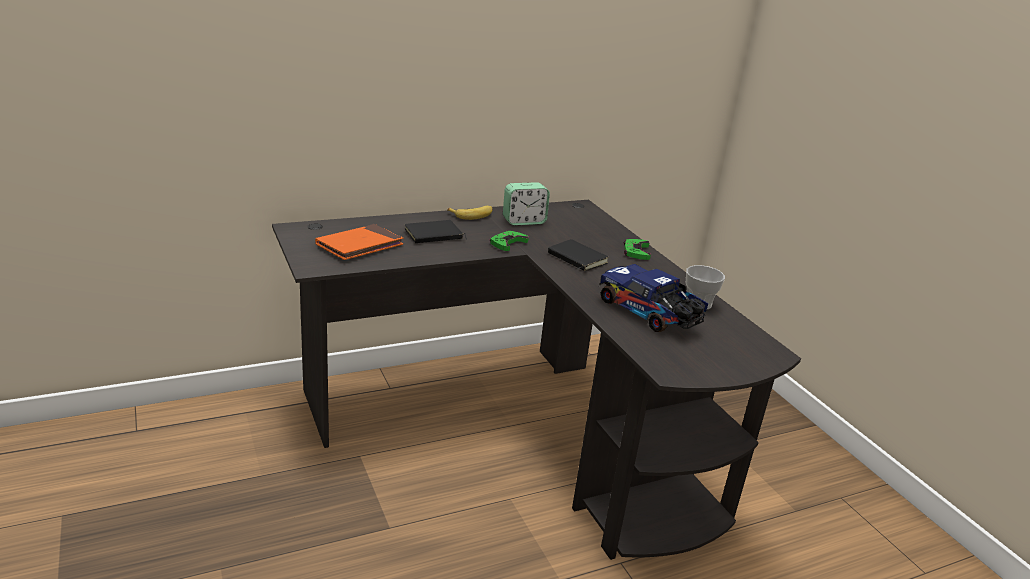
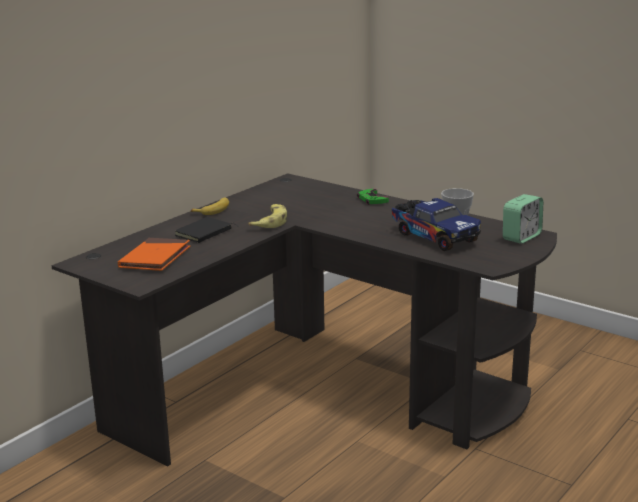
camera: 25 degrees left, 5 degrees down
green game controller [490,231,529,251] -> banana [248,204,287,228]
alarm clock [503,182,550,225] -> alarm clock moved to [503,194,543,243]
black book [548,239,608,271] -> none
toy truck [599,264,708,332] -> toy truck turned 150 degrees counterclockwise [392,198,481,251]

